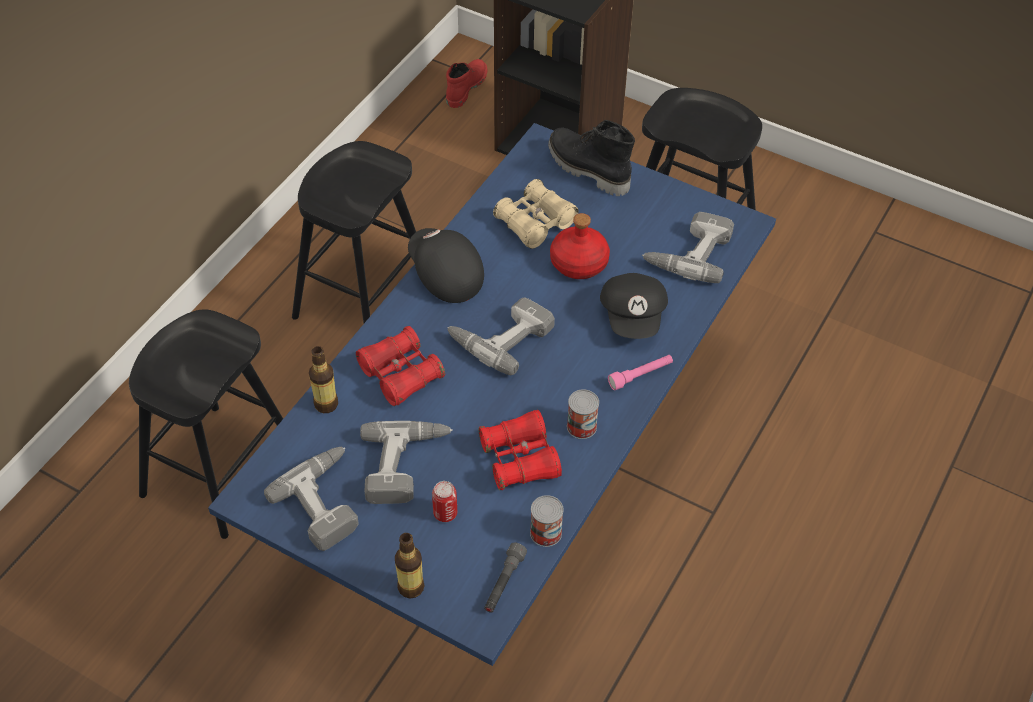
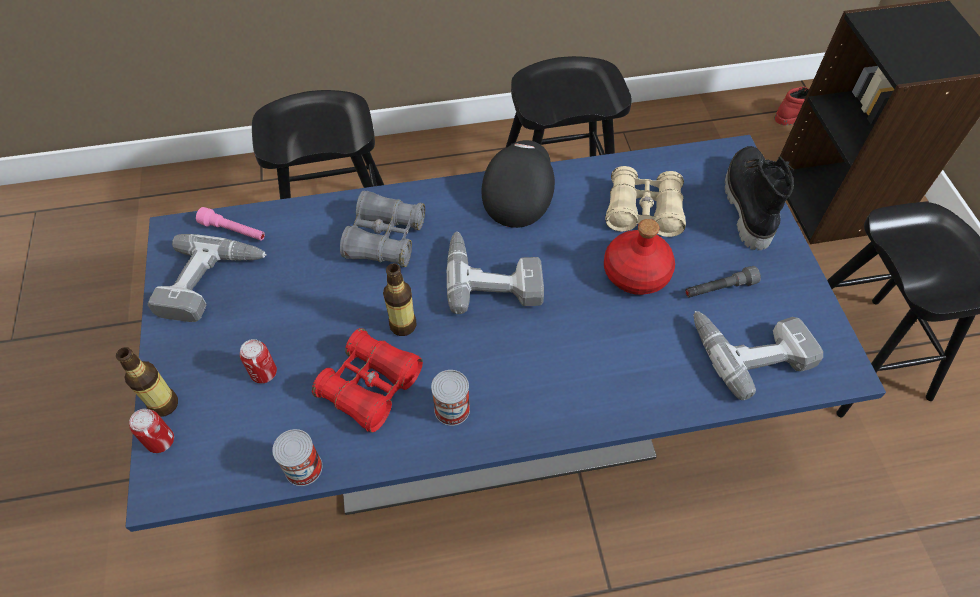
camera: 50 degrees right, 5 degrees up
bottle [309,346,338,413] -> bottle moved to [383,263,416,336]
red binoculars [356,326,445,406] -> grey binoculars [340,191,425,267]
power drill [360,421,453,504] -> none
grey flashlight [484,542,527,613] -> grey flashlight moved to [685,266,761,298]
black cap [600,273,668,339] -> none
pink flashlight [608,355,673,390] -> pink flashlight moved to [196,207,265,241]
none -> can [129,409,174,453]

